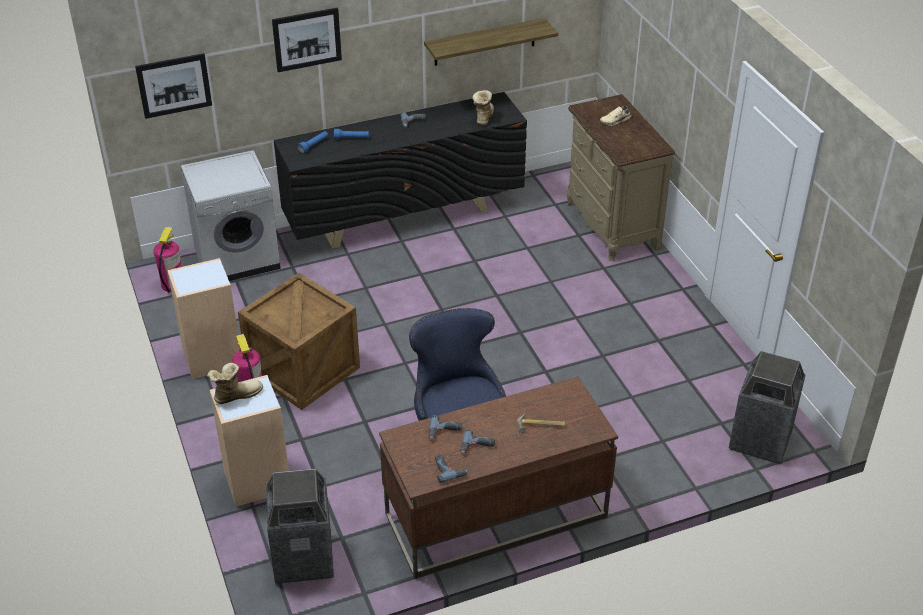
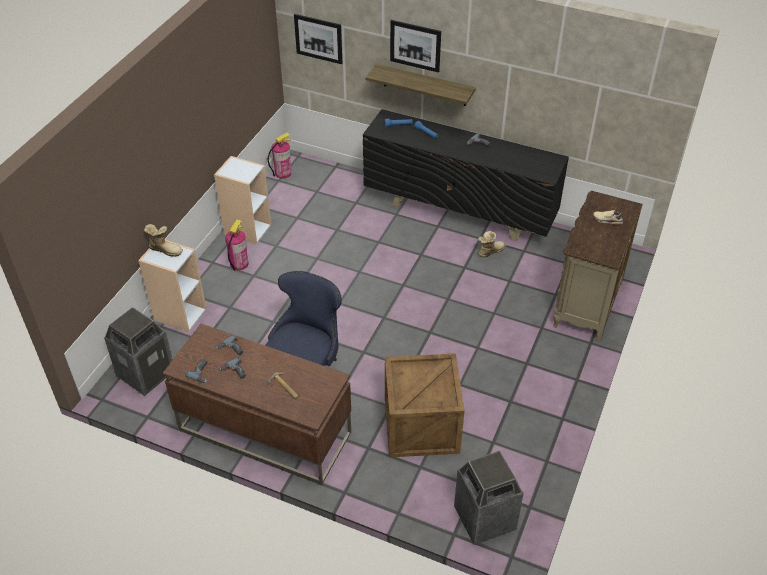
camera: 45 degrees right, 5 degrees up
white washing machine [181,150,281,281] -> none
crate [238,273,360,410] -> crate moved to [385,353,465,457]
shelf [424,18,558,66] -> shelf moved to [365,64,476,106]
boot [472,90,494,125] -> boot moved to [478,231,506,258]

